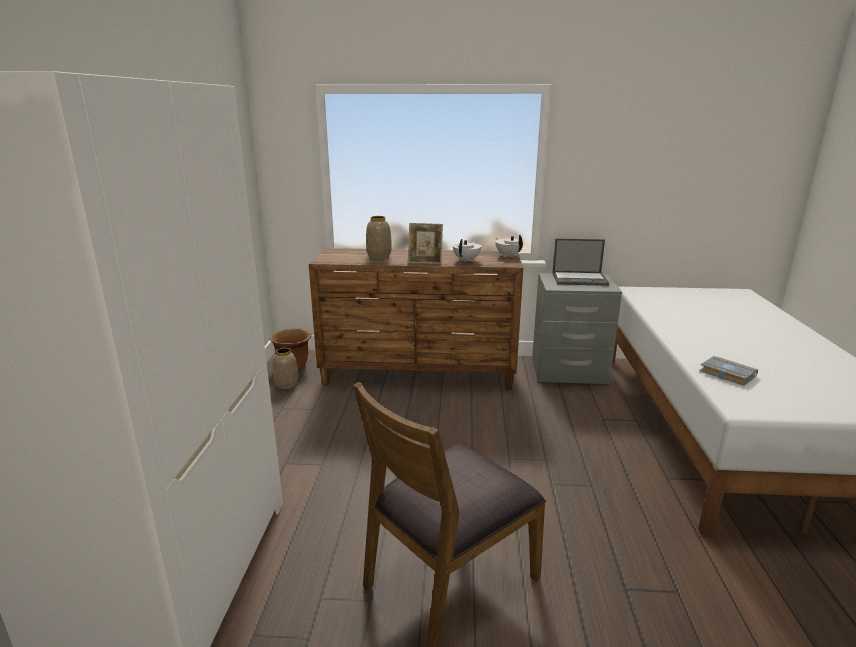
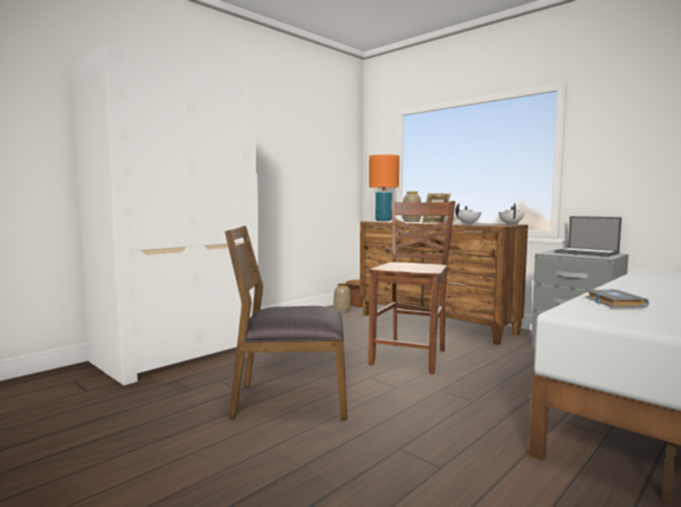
camera: 40 degrees right, 15 degrees down
none -> brown chair [368,201,455,374]
none -> orange table lamp [369,155,399,221]

